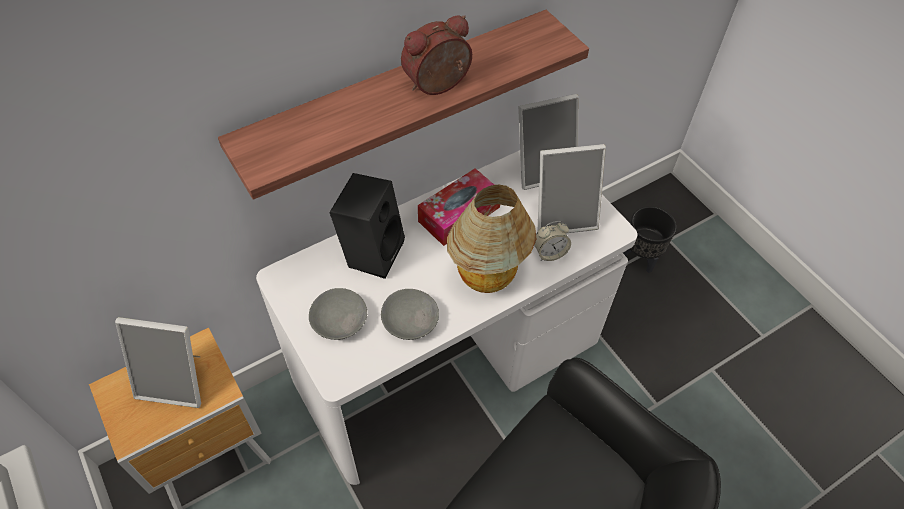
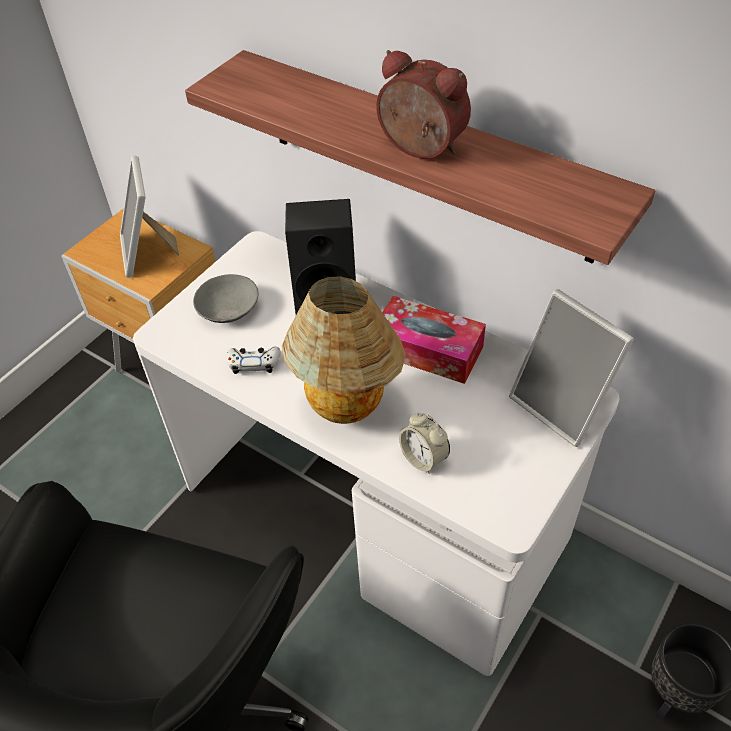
camera: 70 degrees right, 5 degrees down
grey bowl [381,289,439,340] -> white game controller [226,347,281,374]
picture frame [537,144,606,233] -> none

